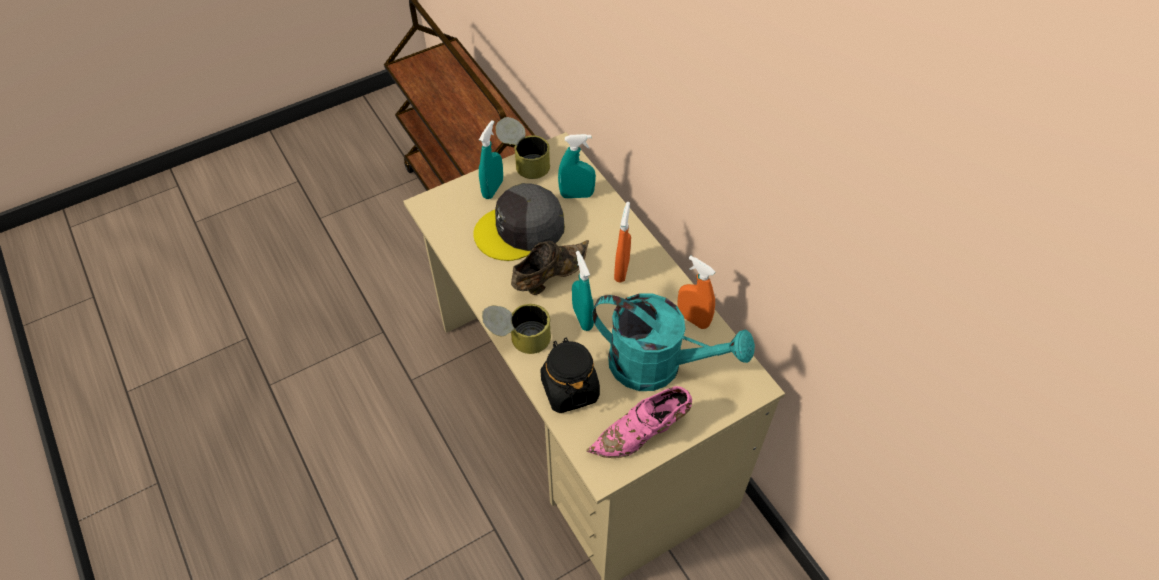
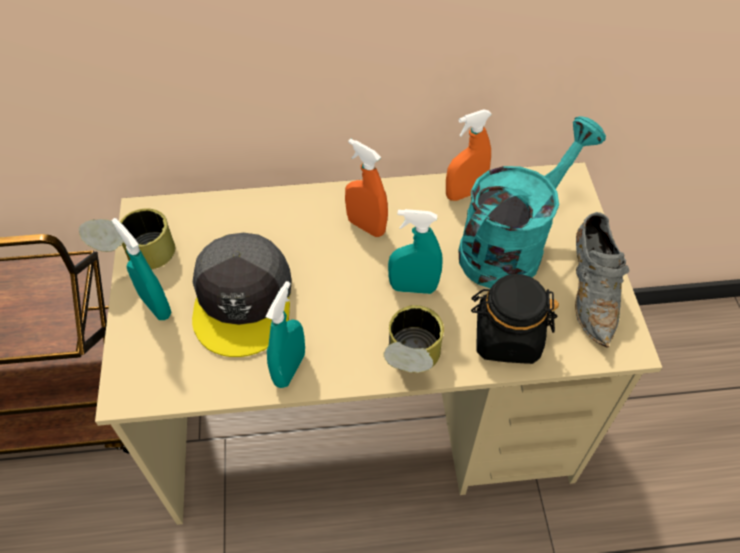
camera: 65 degrees left, 0 degrees up
brown shoe [511,240,589,295] -> none
turquoise spray bottle [558,134,596,198] -> turquoise spray bottle moved to [265,281,305,388]
pink shoe [587,386,692,458] -> grey shoe [575,212,630,348]

